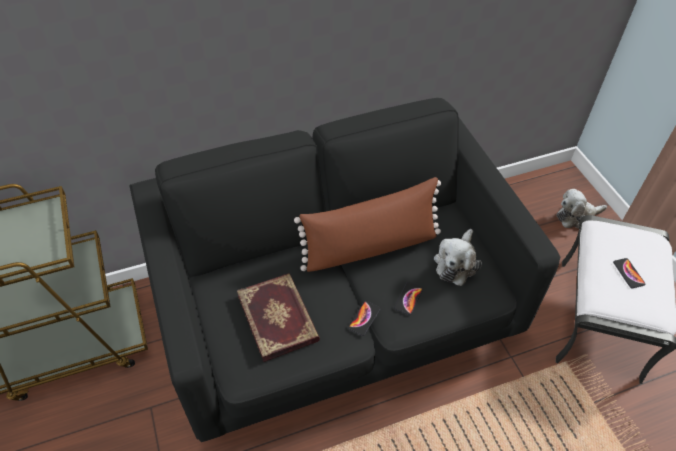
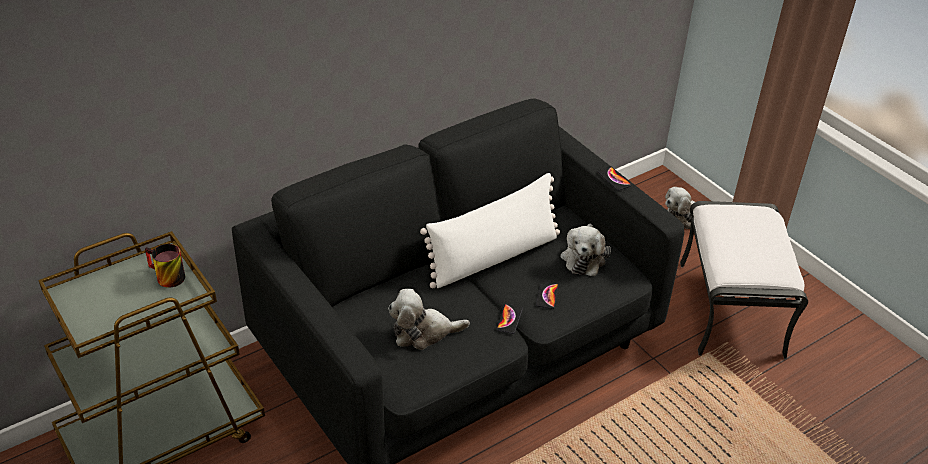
camera: 15 degrees left, 10 degrees down
book [237,273,320,362] -> plush toy [388,289,470,350]
brown pillow [294,177,441,272] -> white pillow [420,173,560,288]
phone [613,258,645,288] -> phone moved to [598,166,631,191]
none -> mug [145,244,185,288]

